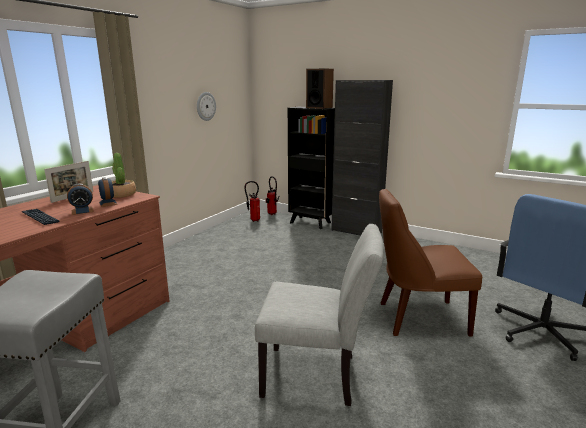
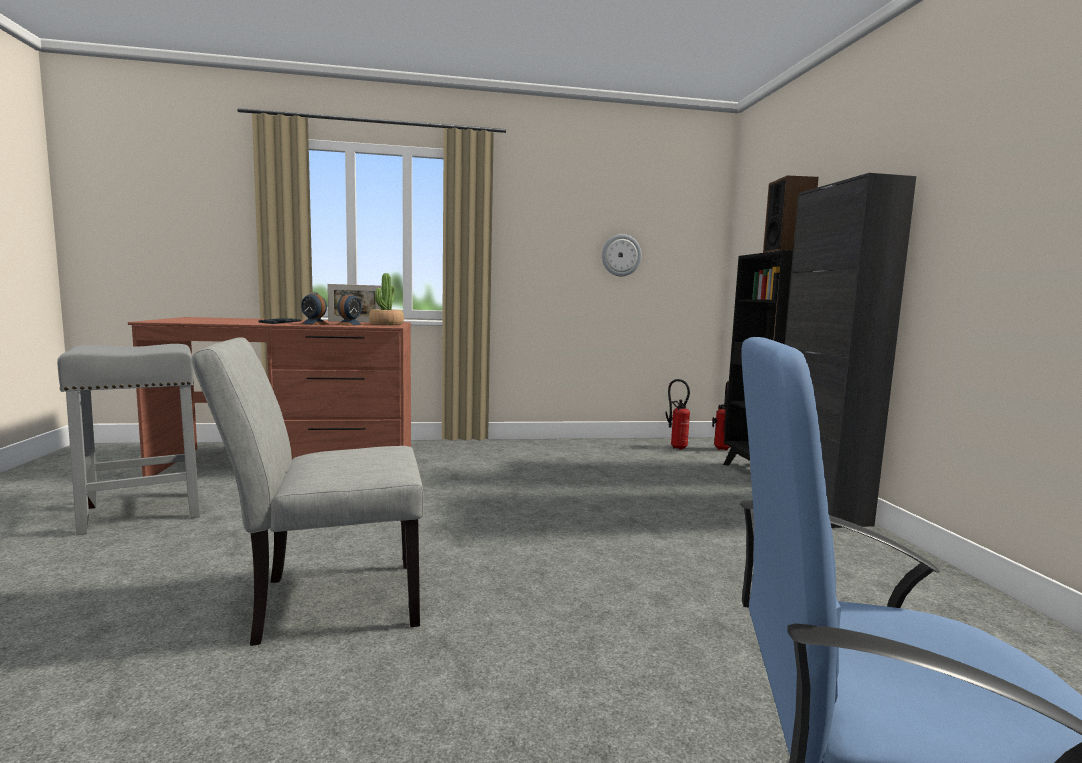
camera: 50 degrees right, 10 degrees down
grey chair [255,224,384,406] -> grey chair turned 105 degrees clockwise [192,337,423,646]
brown chair [379,189,482,337] -> none

